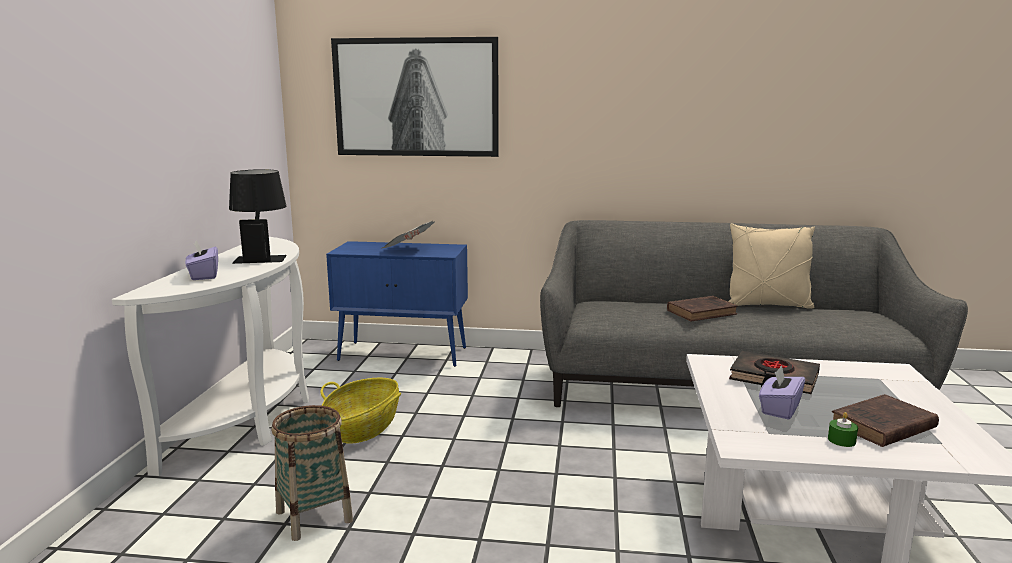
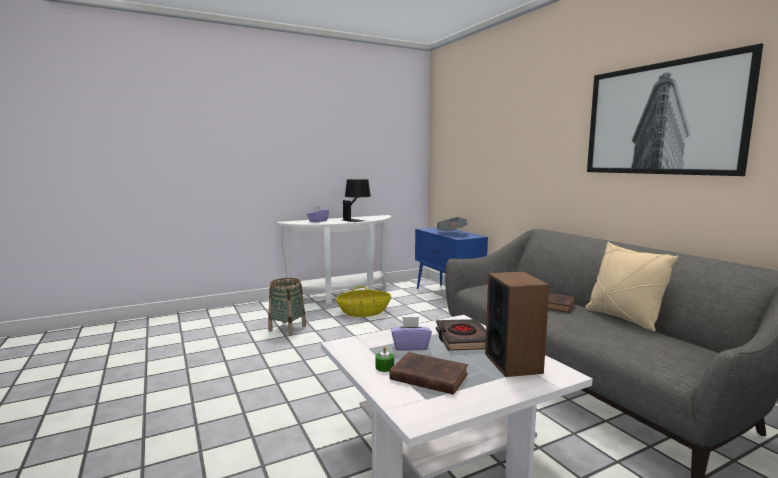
camera: 55 degrees right, 5 degrees down
picture [331,37,499,157] -> picture moved to [587,43,763,176]
none -> speaker [485,271,550,377]

